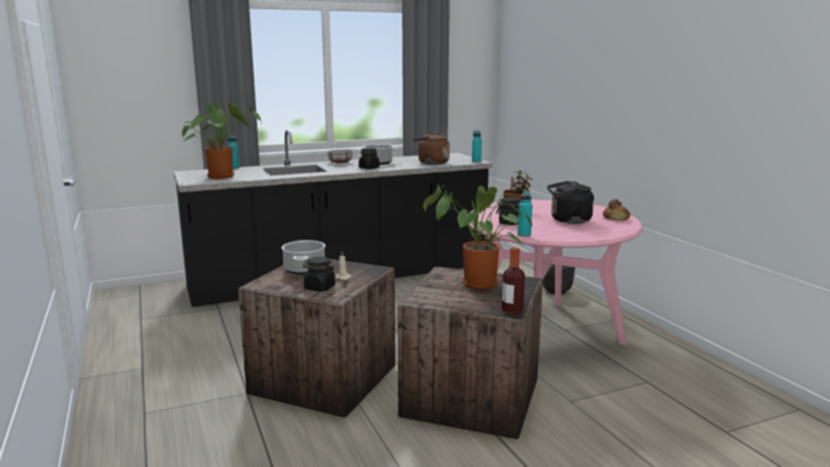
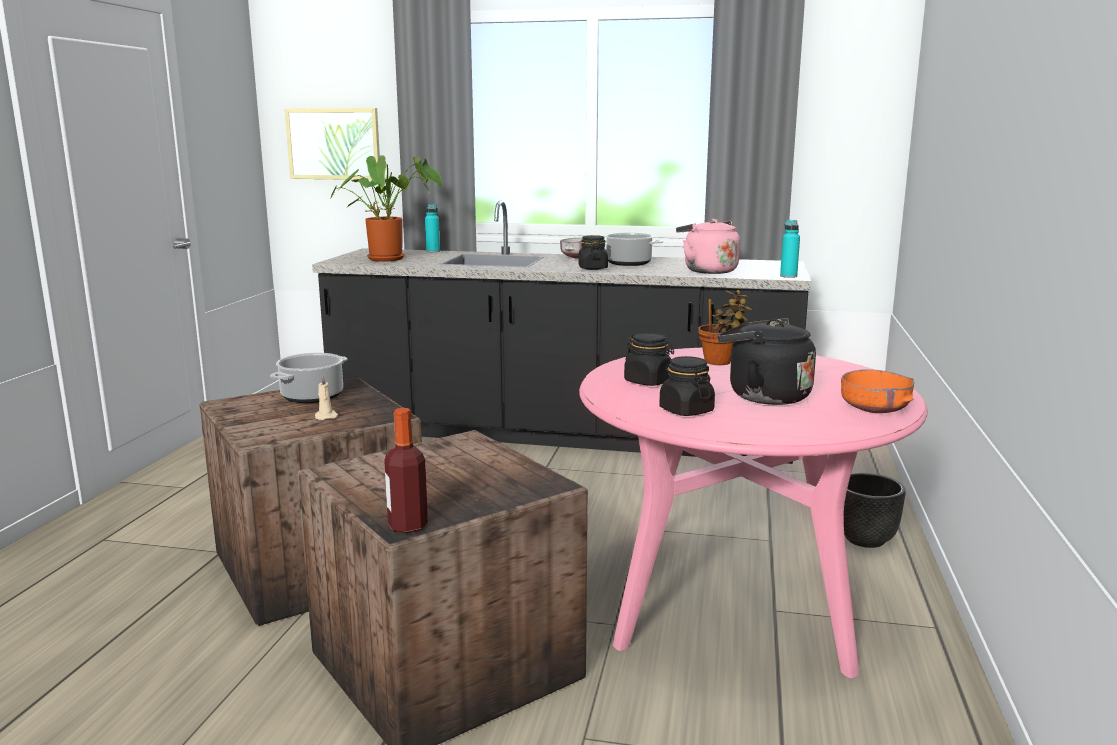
camera: 35 degrees right, 0 degrees up
black jar [303,257,335,291] -> black jar moved to [659,356,715,416]
brown kettle [413,133,450,165] -> pink kettle [676,219,740,274]
potted plant [423,185,532,289] -> none
turquoise bottle [517,191,532,237] -> none
bread [603,199,630,221] -> orange bowl [841,369,914,413]
none -> picture [285,108,380,180]

